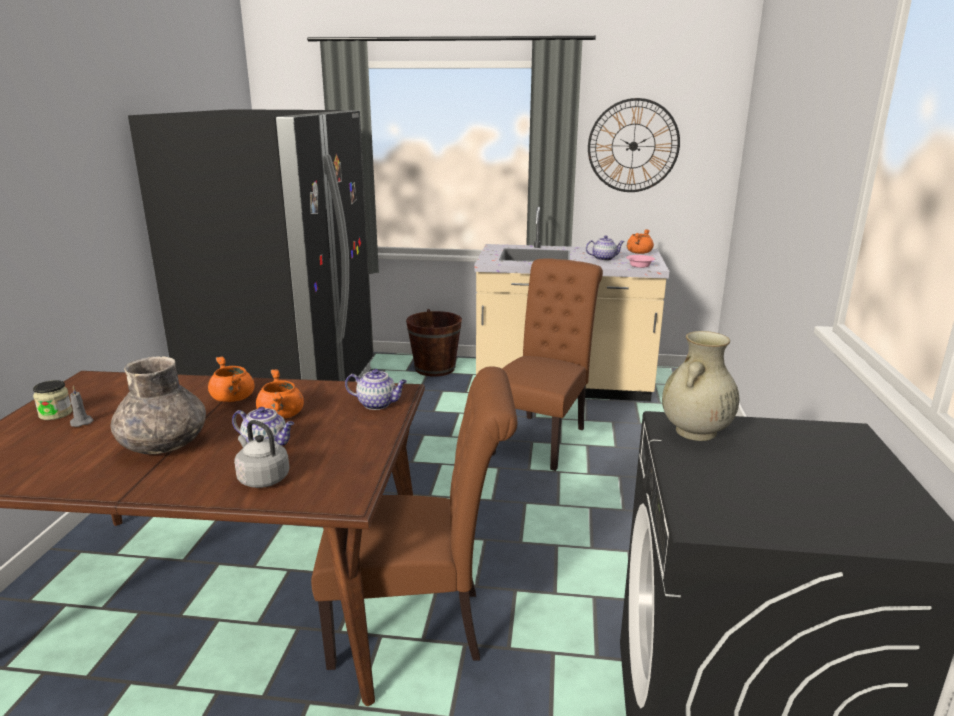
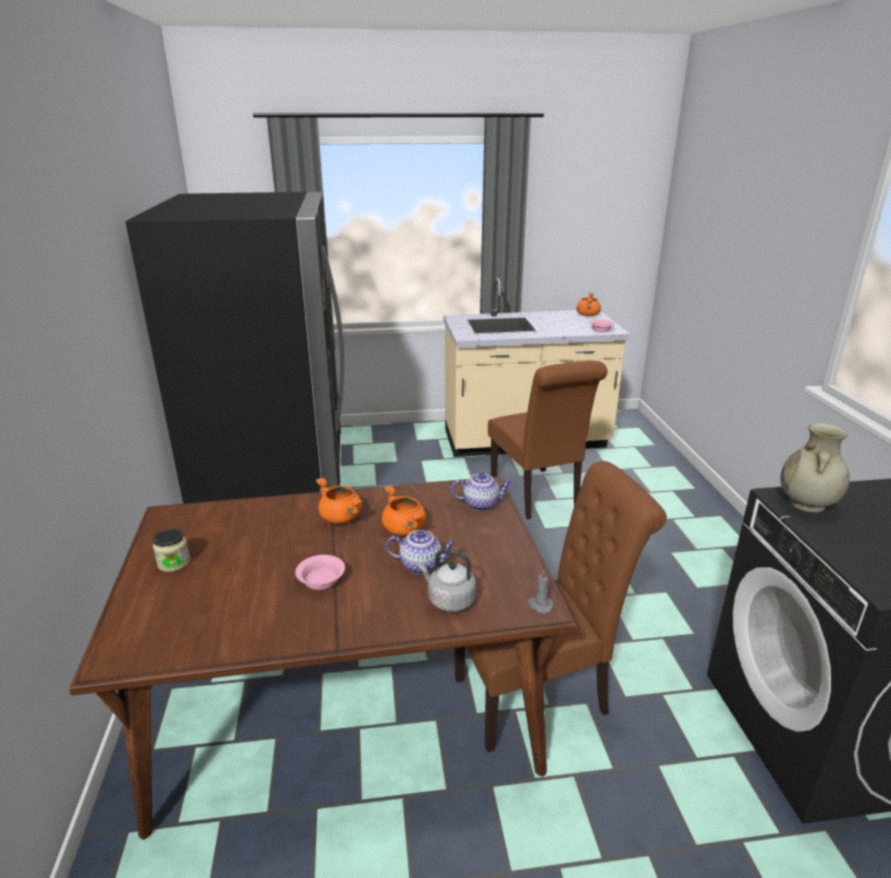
camera: 15 degrees left, 5 degrees up
grey candle [70,386,93,427] -> grey candle moved to [527,570,554,613]
grey vase [111,356,206,454] -> pink bowl [295,555,345,590]
brown bucket [406,309,462,376] -> none
brown chair [492,258,603,471] -> brown chair turned 150 degrees clockwise [488,360,607,520]
teapot [586,235,625,261] -> none
wall clock [588,98,680,192] -> none

